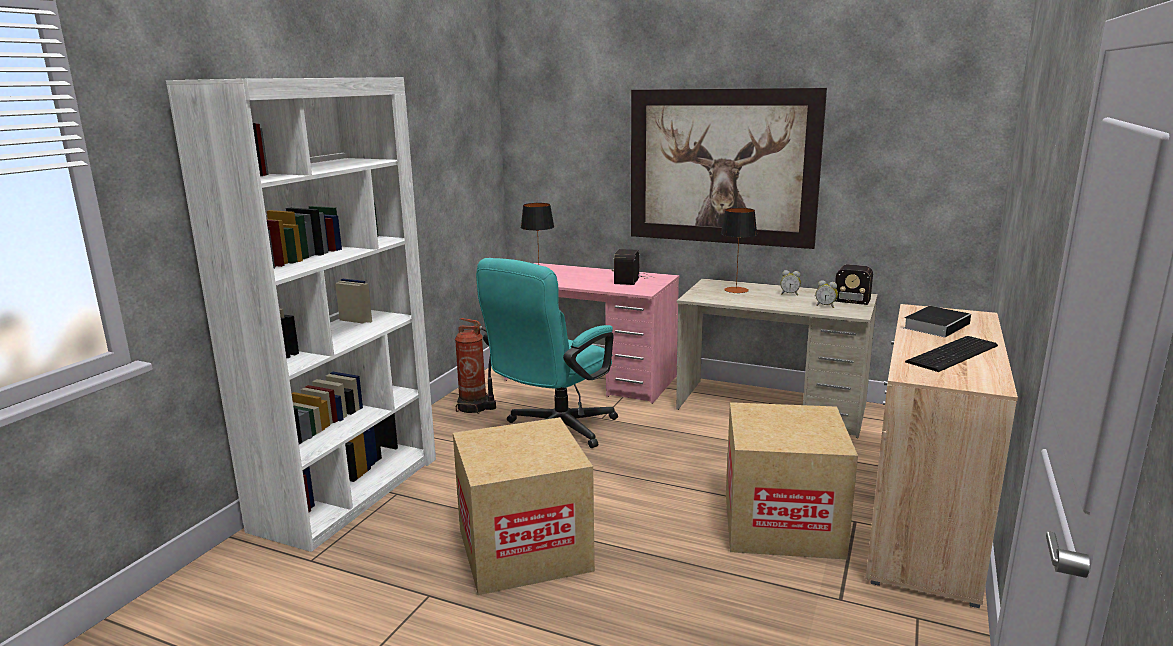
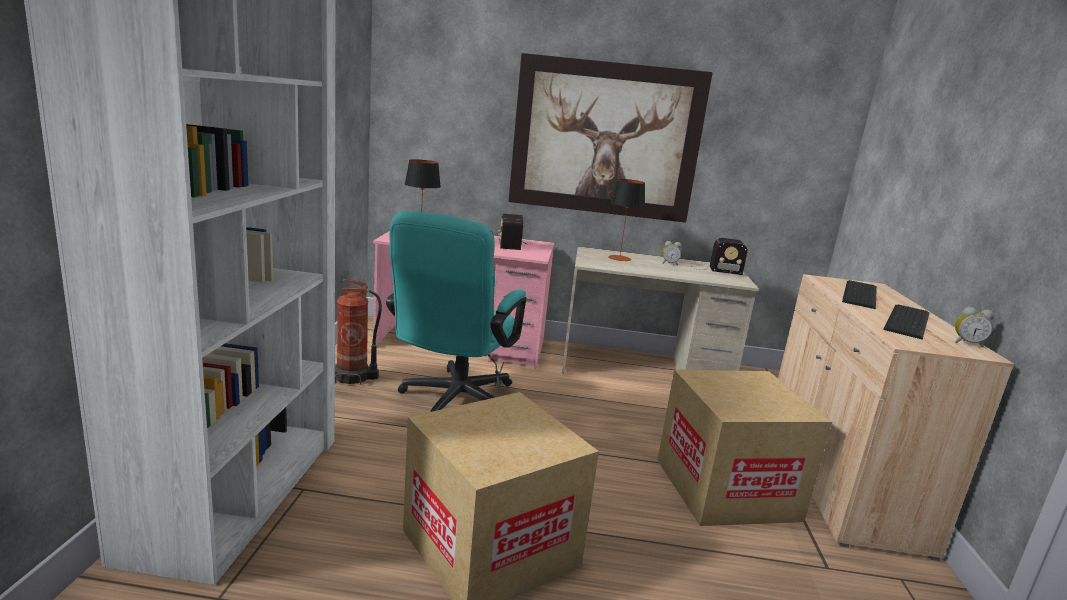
camera: 20 degrees left, 0 degrees up
alarm clock [816,280,838,308] -> alarm clock moved to [955,307,994,347]
book [904,306,971,337] -> keyboard [842,280,877,309]

